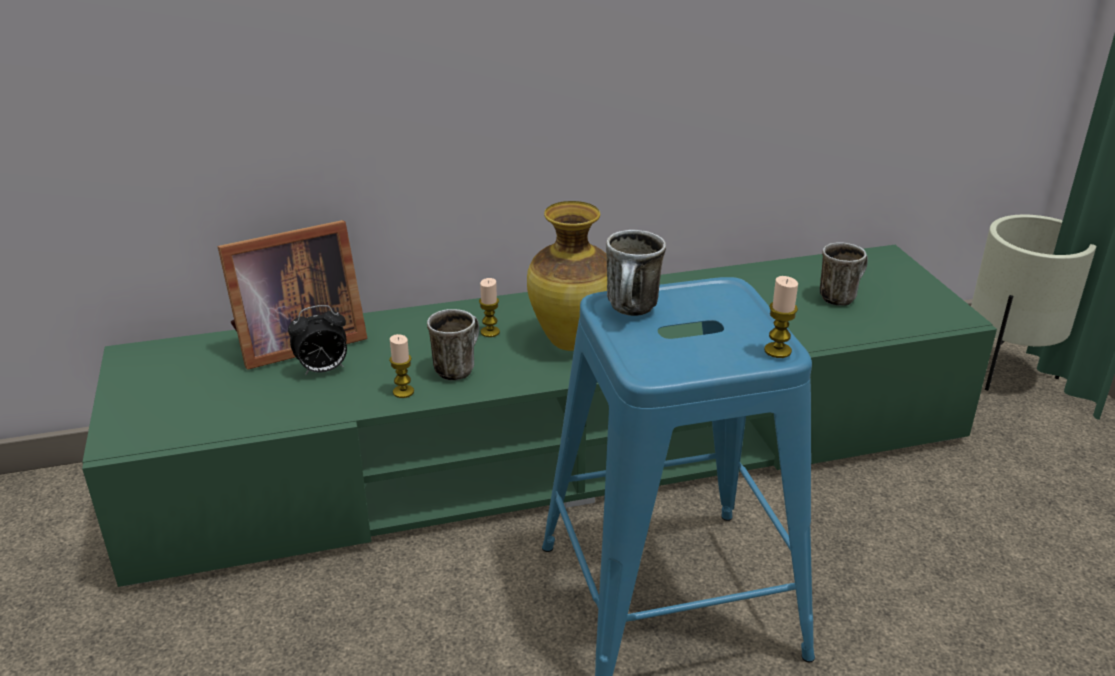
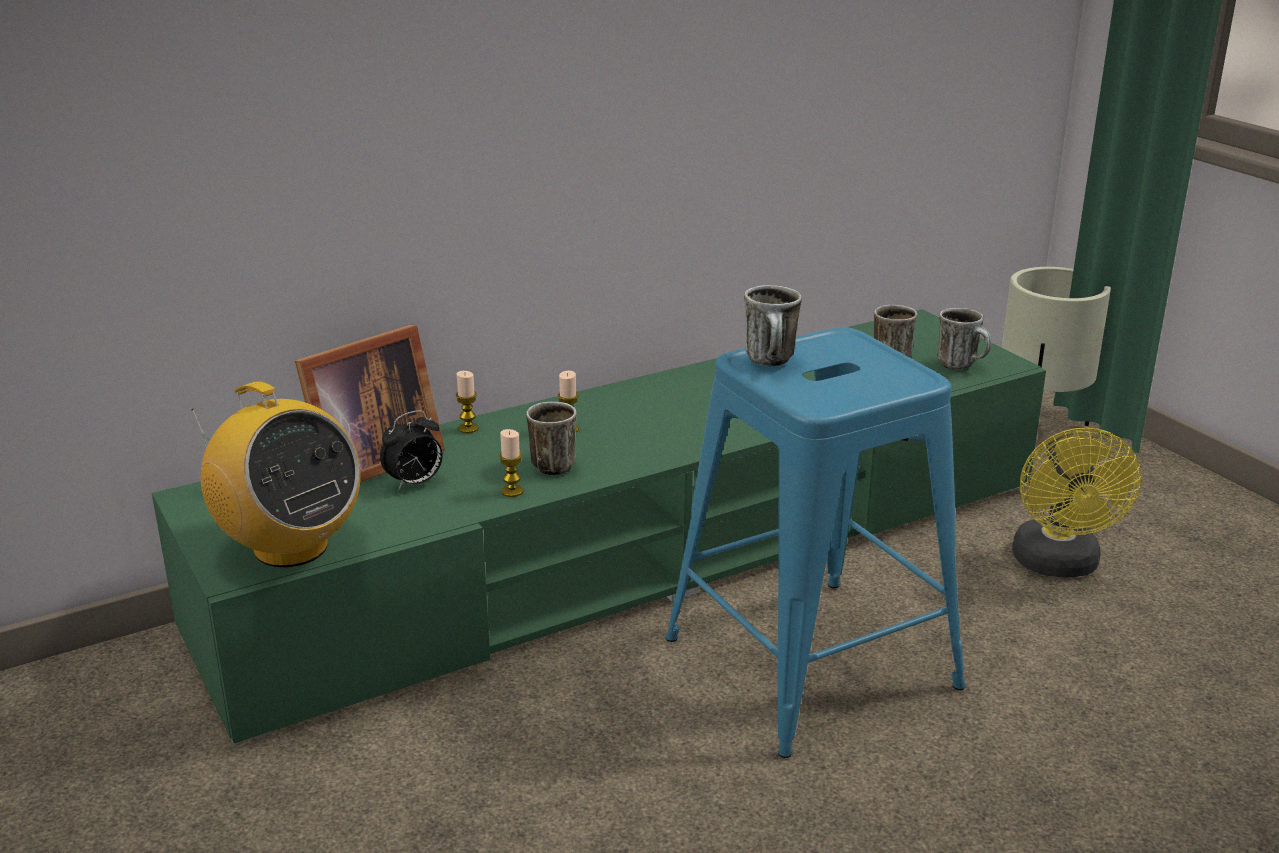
camera: 15 degrees left, 5 degrees down
vase [527,201,607,351] -> none
candle [764,276,798,358] -> candle moved to [456,371,479,433]
none -> radio [191,381,361,567]
none -> mug [937,308,992,370]
none -> yellow fan [1012,427,1141,577]

